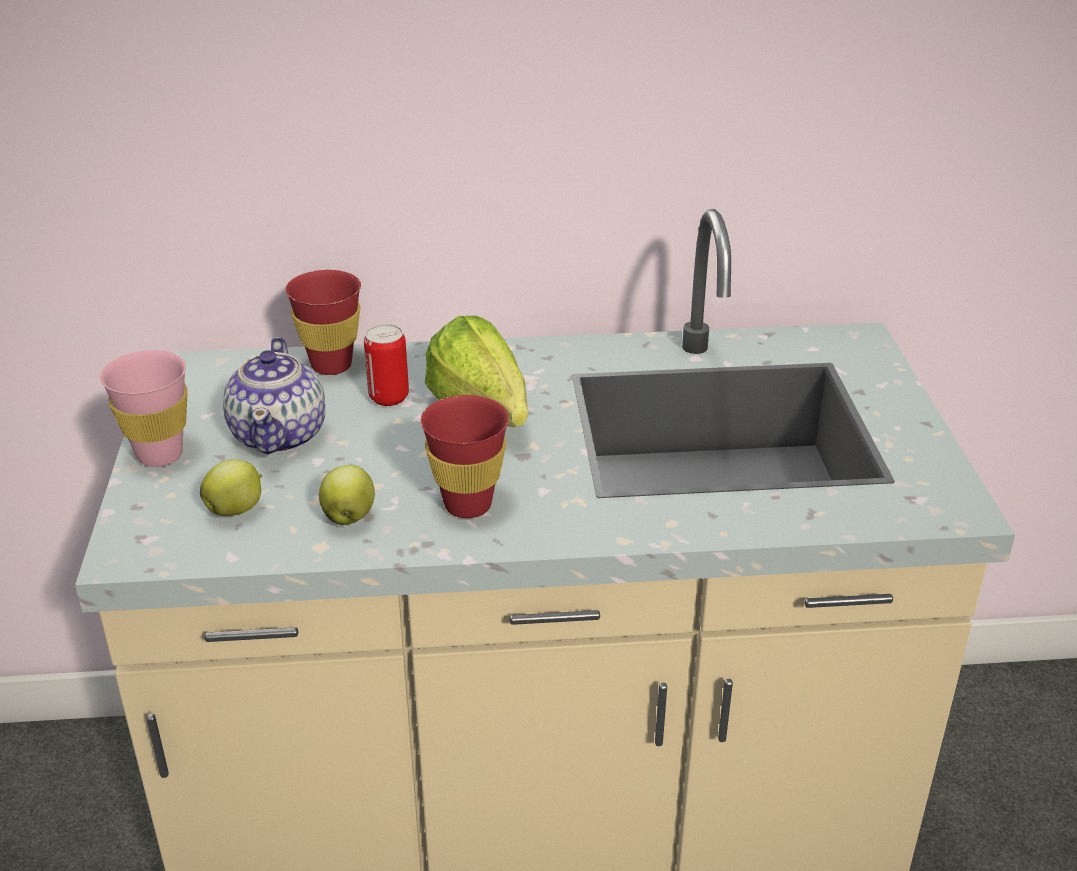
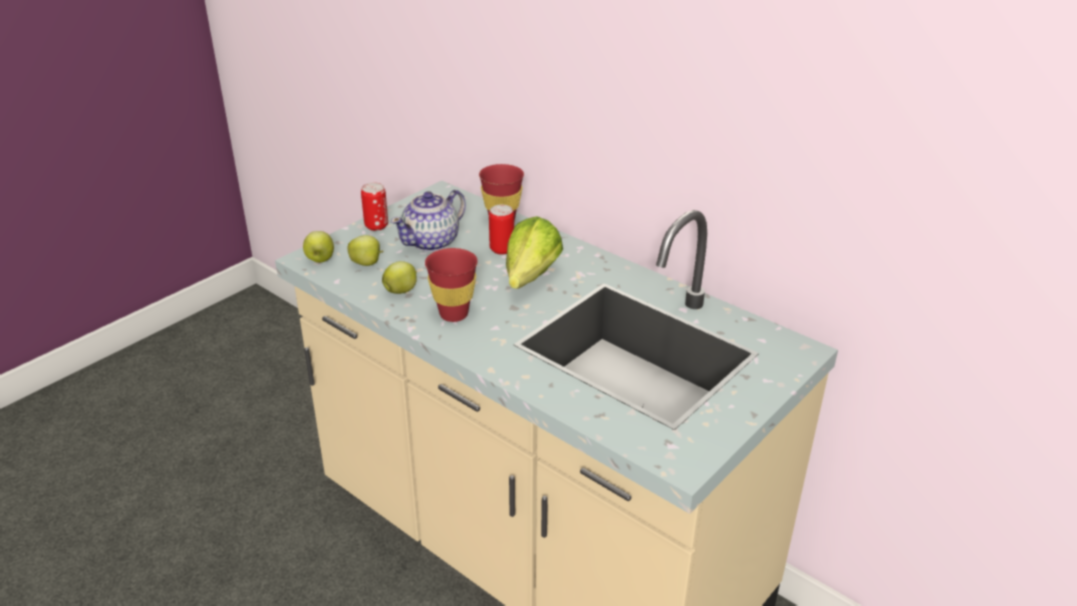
camera: 45 degrees right, 0 degrees up
pink cup [100,350,188,467] -> can [361,182,388,231]
none -> apple [303,231,334,263]

